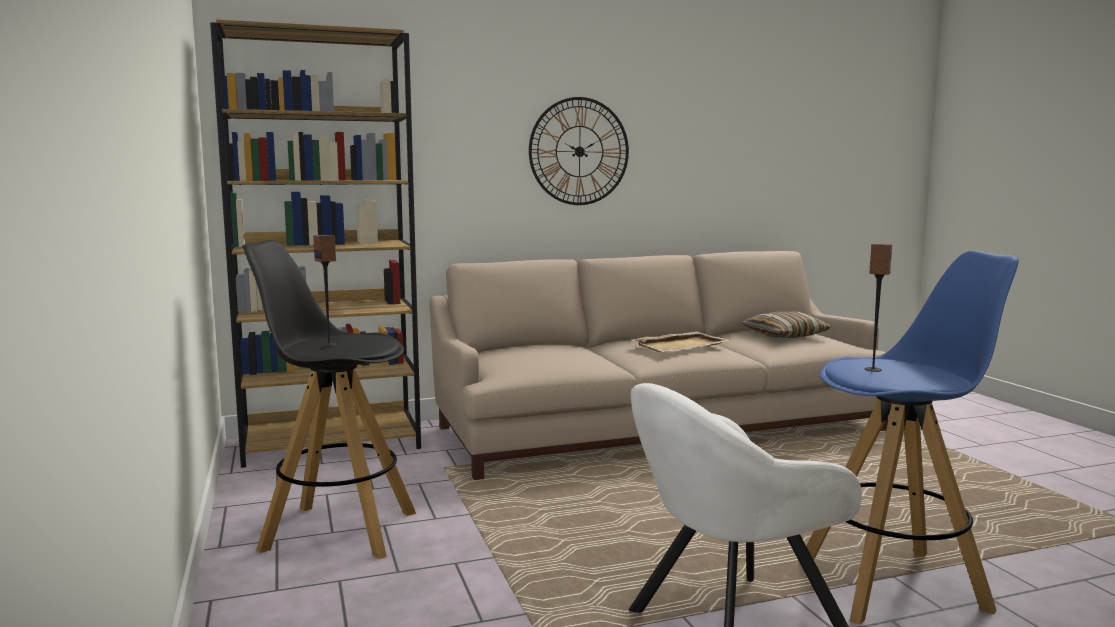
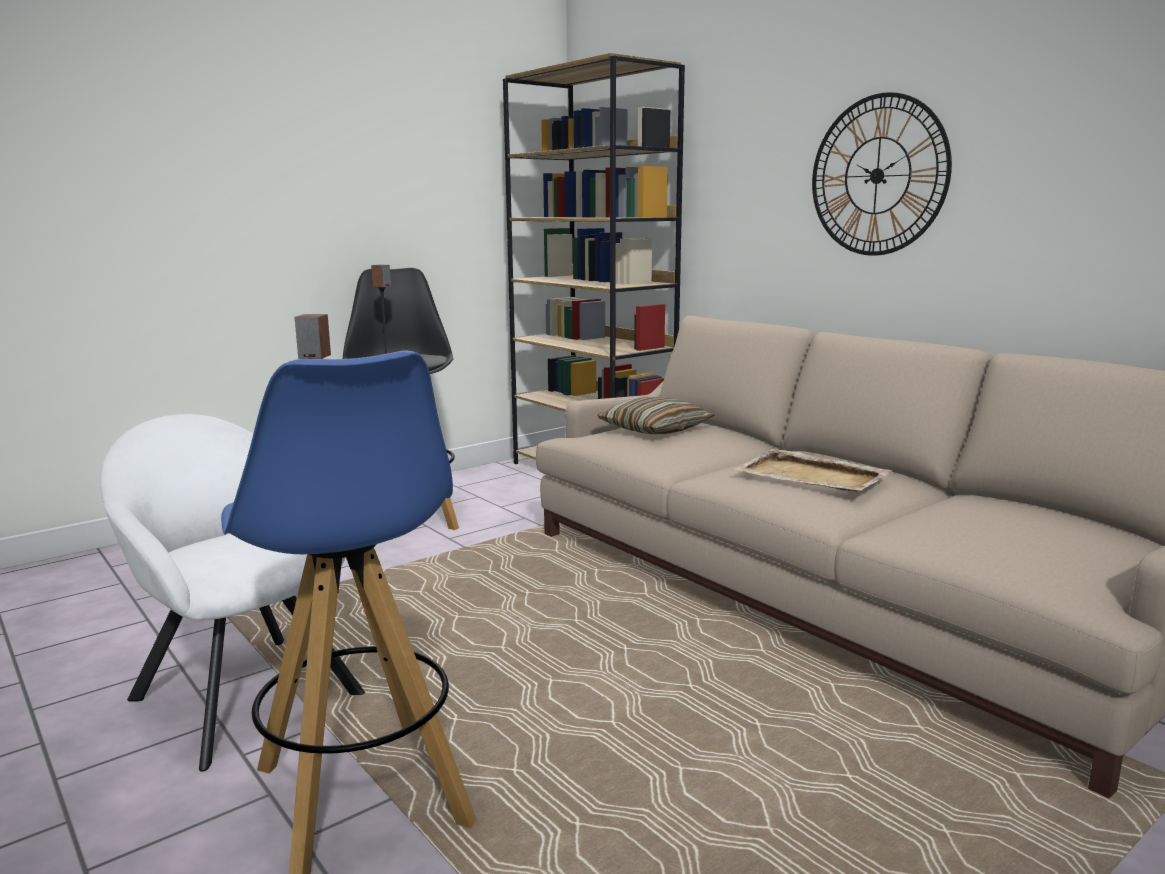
camera: 70 degrees right, 5 degrees up
pillow [741,311,832,338] -> pillow moved to [597,397,715,434]

